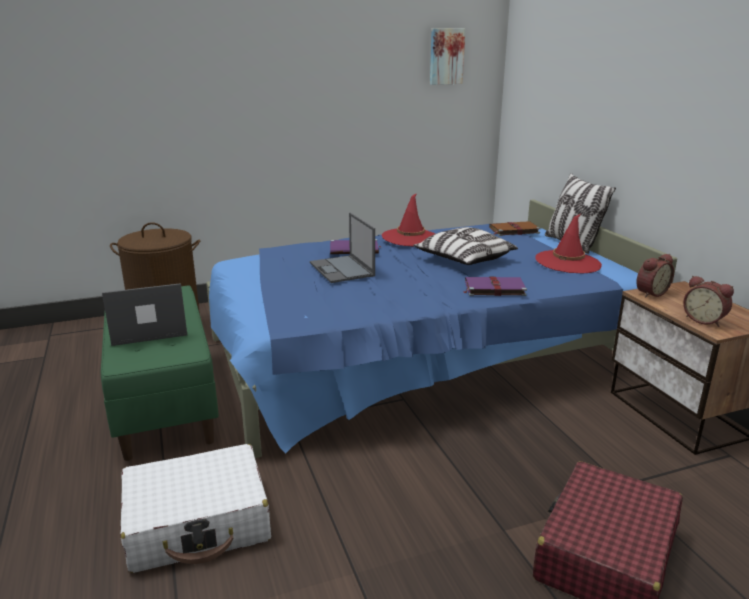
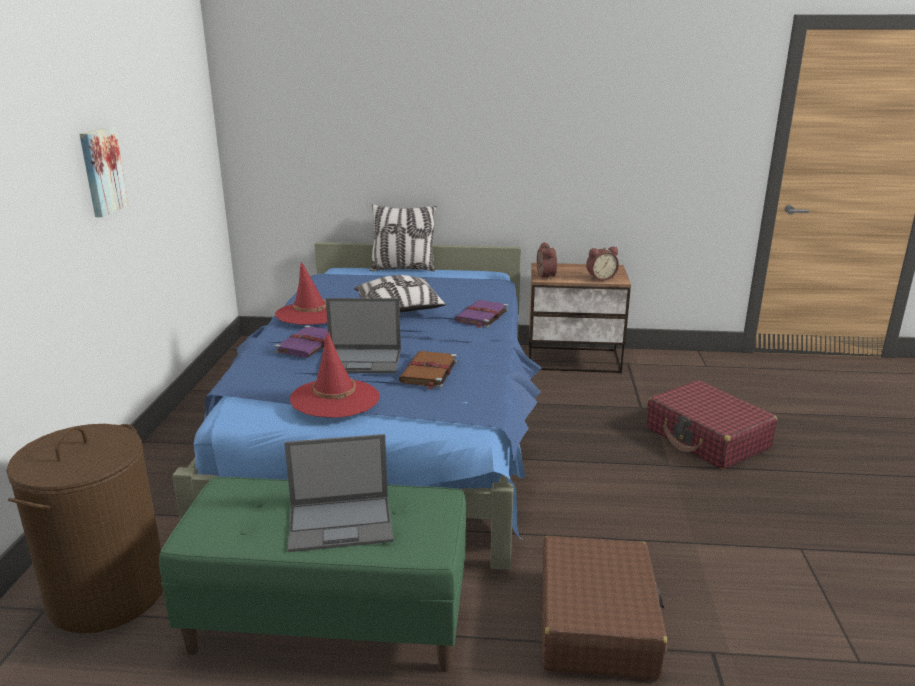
camera: 65 degrees left, 0 degrees up
laptop [102,283,187,346] -> laptop turned 105 degrees counterclockwise [284,434,393,552]
white suitcase [121,444,271,573] -> brown suitcase [542,536,668,680]
picture [430,28,465,85] -> picture moved to [80,127,129,217]
brown book [489,221,541,236] -> brown book moved to [399,351,457,389]
red hat [535,214,602,274] -> red hat moved to [290,332,380,418]

